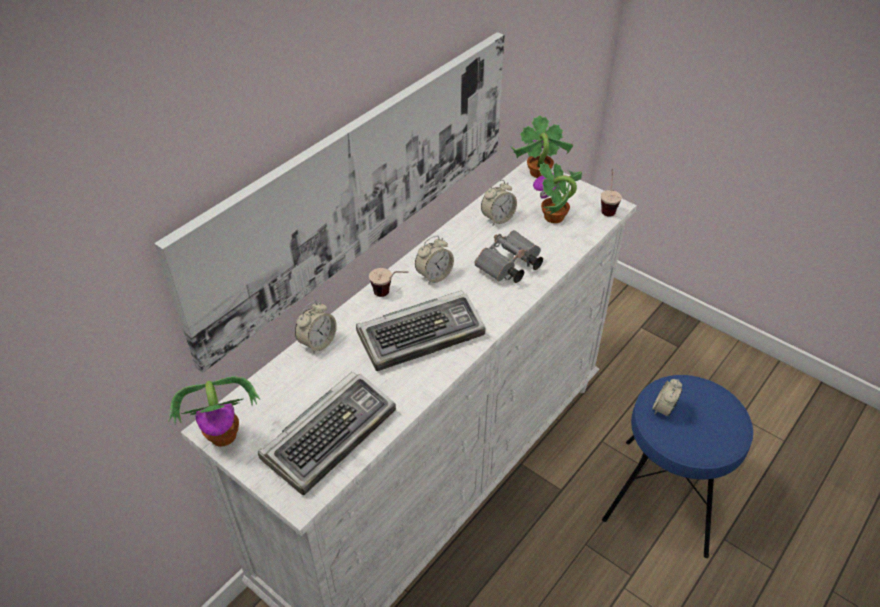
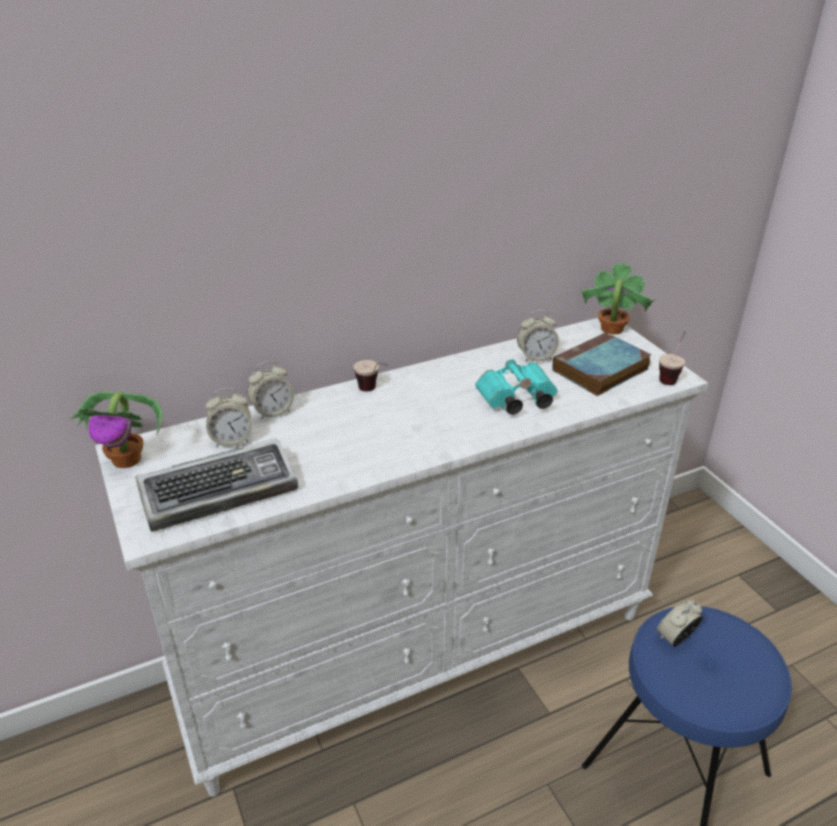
camera: 25 degrees right, 10 degrees down
picture [154,32,505,373] -> none
keyboard [356,290,486,371] -> none
alarm clock [415,236,454,285] -> alarm clock moved to [205,388,252,447]
grey binoculars [475,230,543,283] -> turquoise binoculars [475,359,557,415]
potted plant [533,163,582,223] -> book [552,332,651,396]

